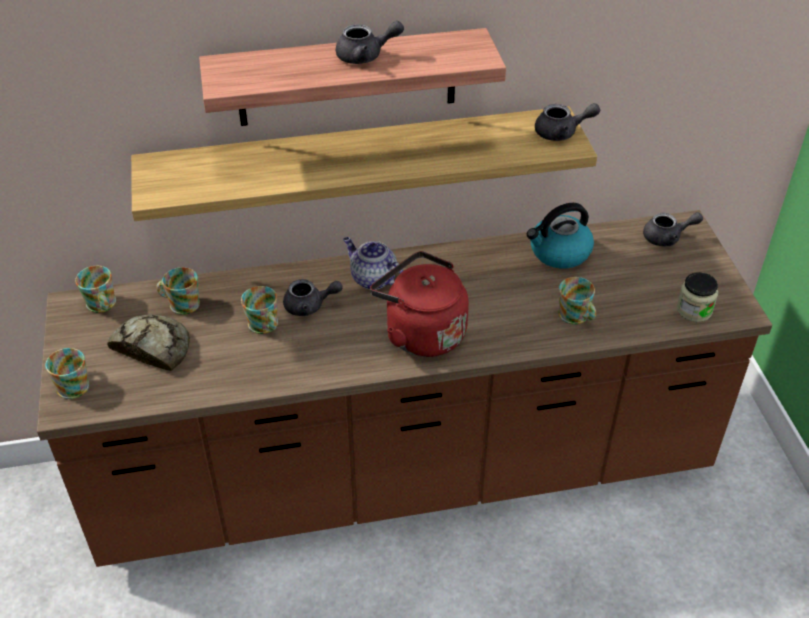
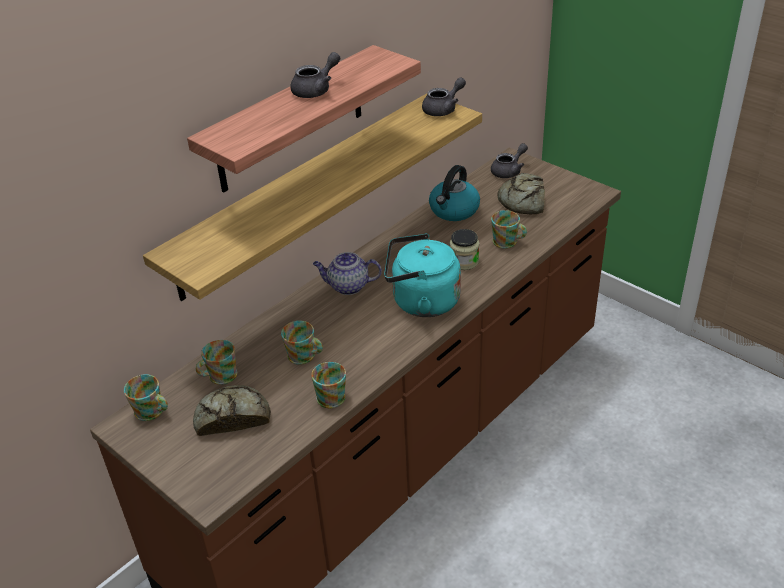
camera: 35 degrees left, 5 degrees down
mug [45,348,89,399] -> mug moved to [311,362,346,408]
grey teapot [283,279,343,316] -> none
red kettle [370,251,469,357] -> turquoise kettle [384,234,461,317]
jar [677,272,718,322] -> jar moved to [449,229,479,270]
none -> bread [498,173,545,214]

